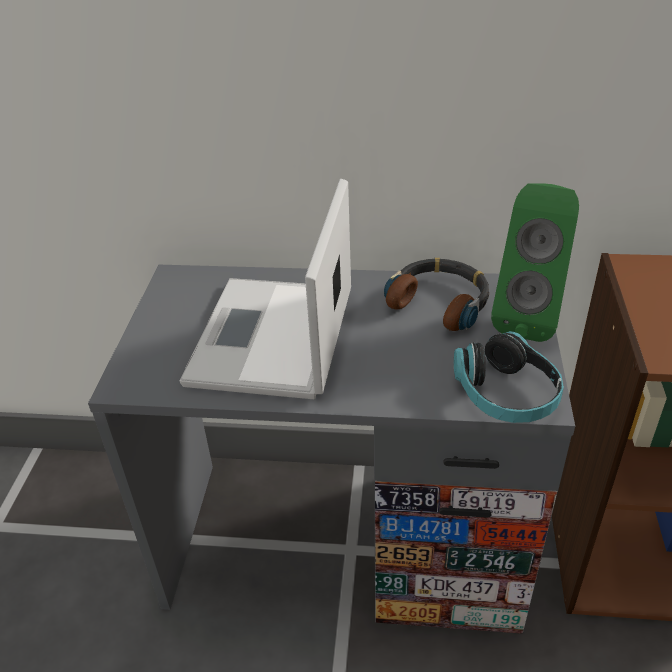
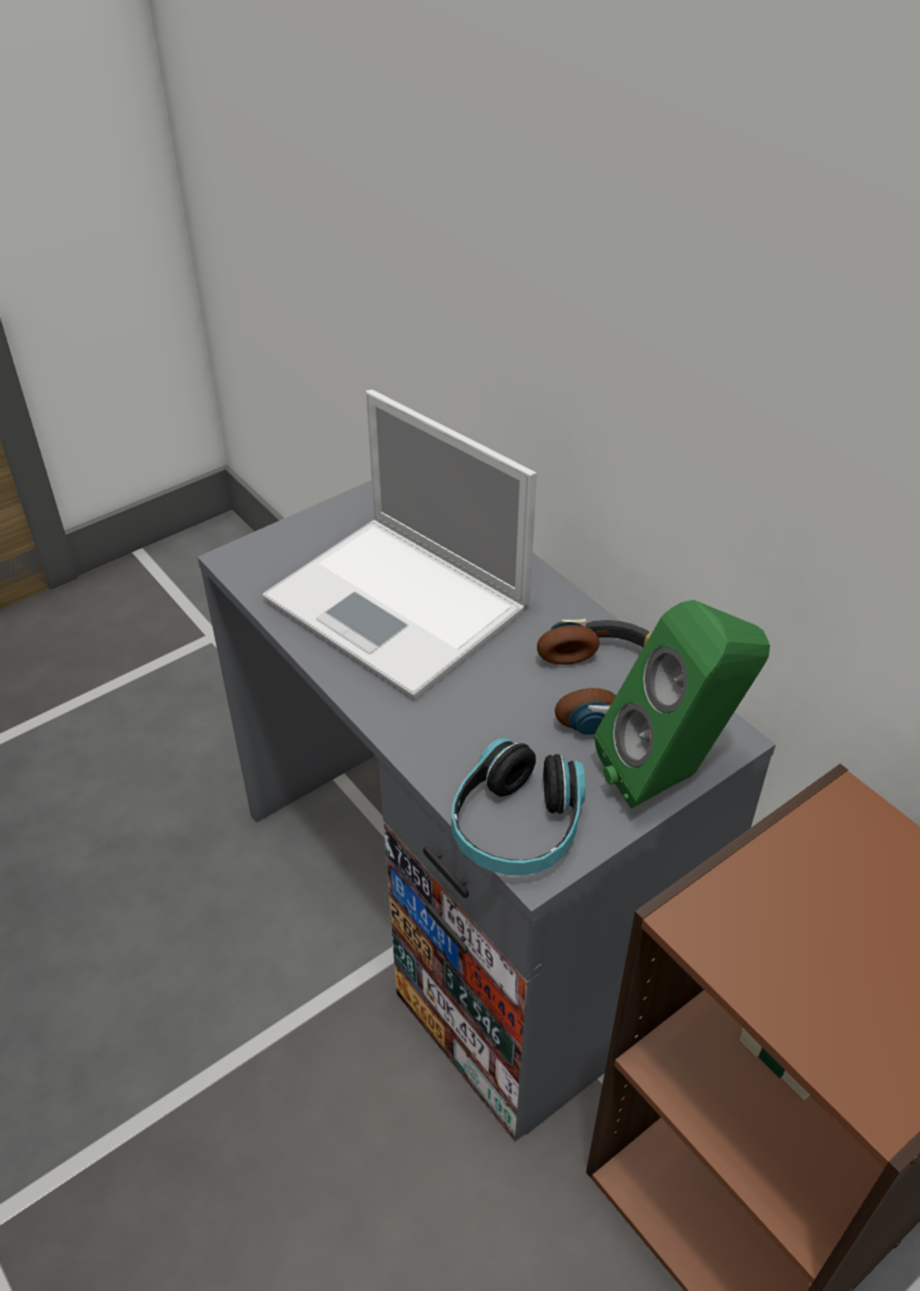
camera: 45 degrees right, 5 degrees up
laptop [180,179,351,399] -> laptop turned 105 degrees counterclockwise [263,390,537,699]

